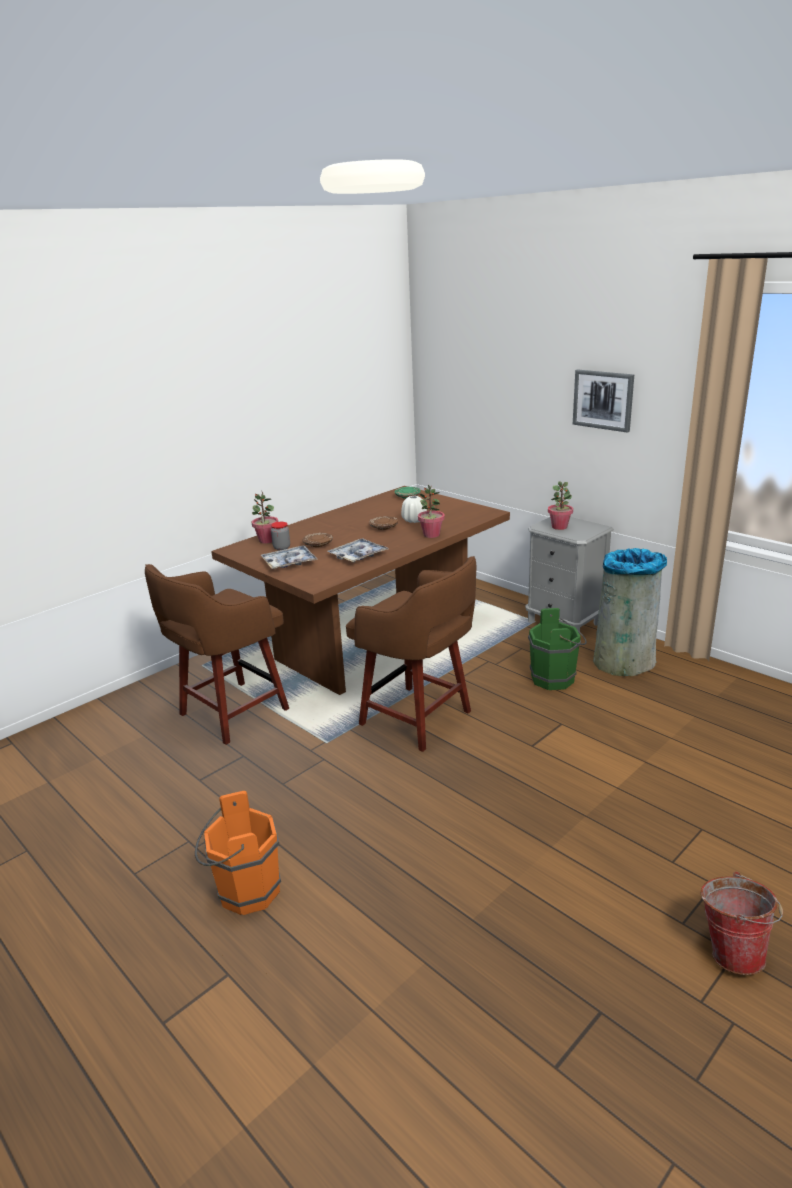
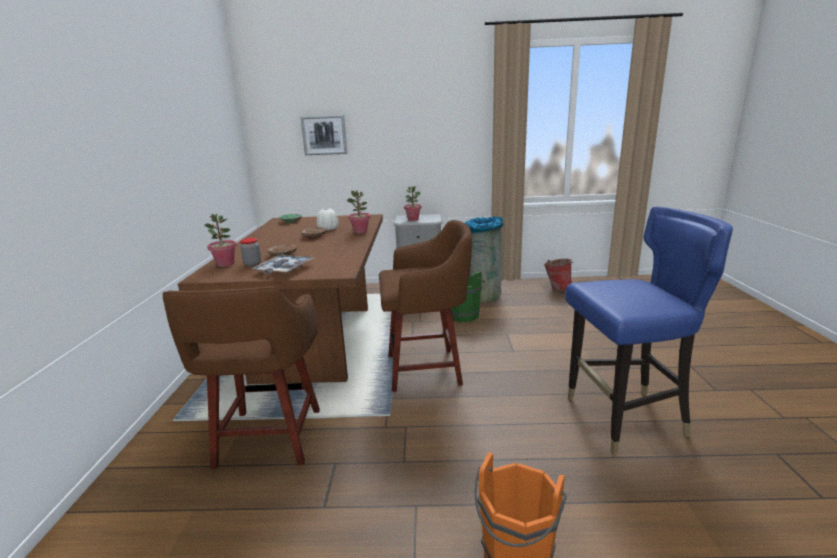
camera: 45 degrees left, 5 degrees down
tray [327,538,389,562] -> none
picture [573,370,634,433] -> picture moved to [301,115,347,155]
bucket [700,872,783,975] -> bucket moved to [544,259,574,291]
none -> blue chair [565,206,733,455]

